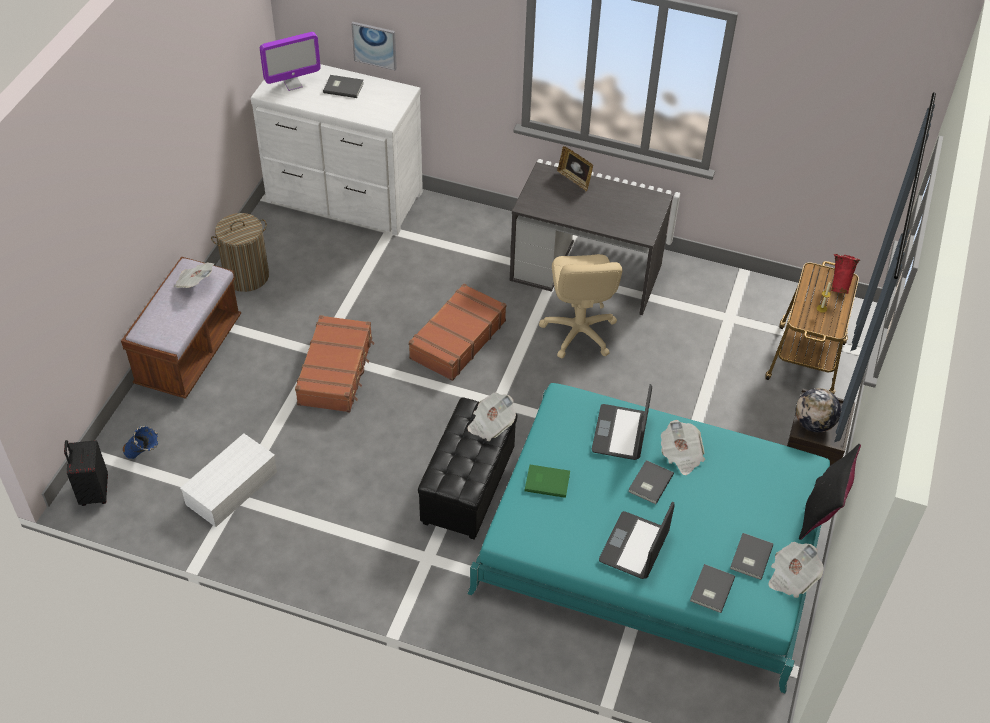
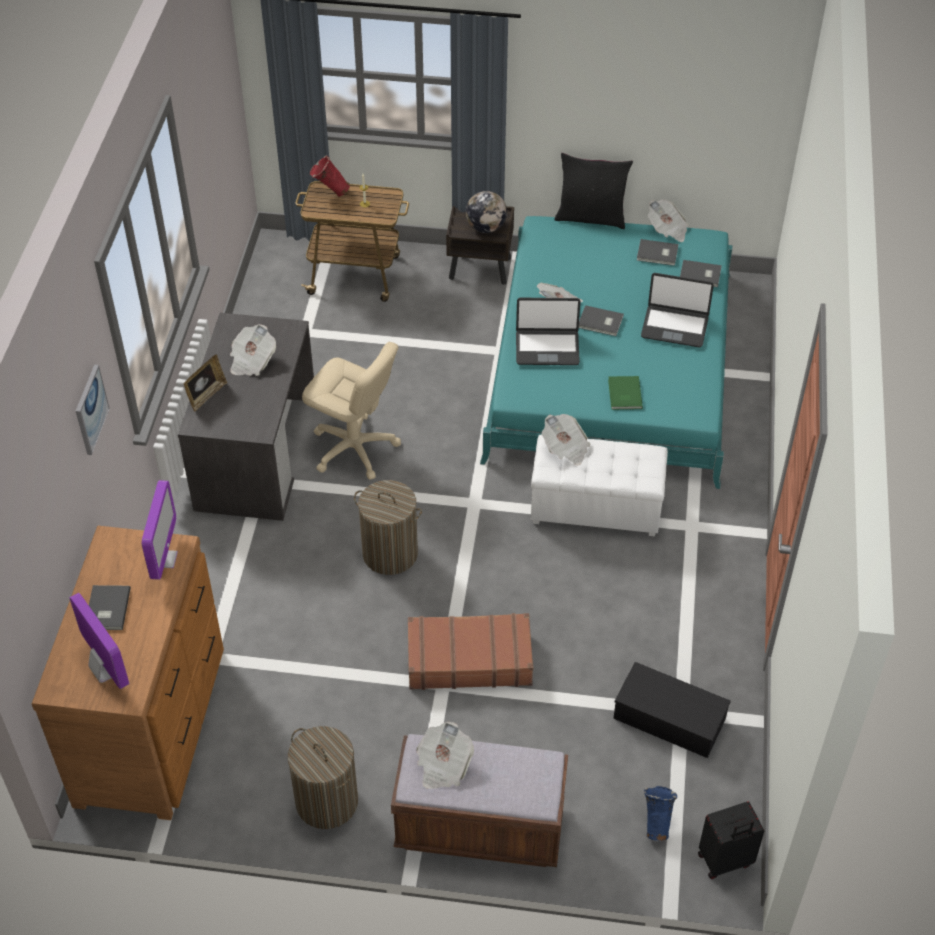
camera: 100 degrees left, 0 degrees up
white storage box [180,433,277,527] -> black storage box [613,662,731,758]
white dresser [251,64,423,236] -> brown dresser [32,526,224,820]
picture [351,22,397,71] -> picture moved to [76,365,110,455]
brown suitcase [409,283,507,381] -> laundry basket [354,480,422,575]
black ottoman [418,397,518,540] -> white ottoman [531,435,668,536]
beige office chair [539,254,623,358] -> beige office chair turned 45 degrees clockwise [302,342,401,480]
none -> monitor [142,480,178,580]
none -> newspaper [230,324,276,376]

